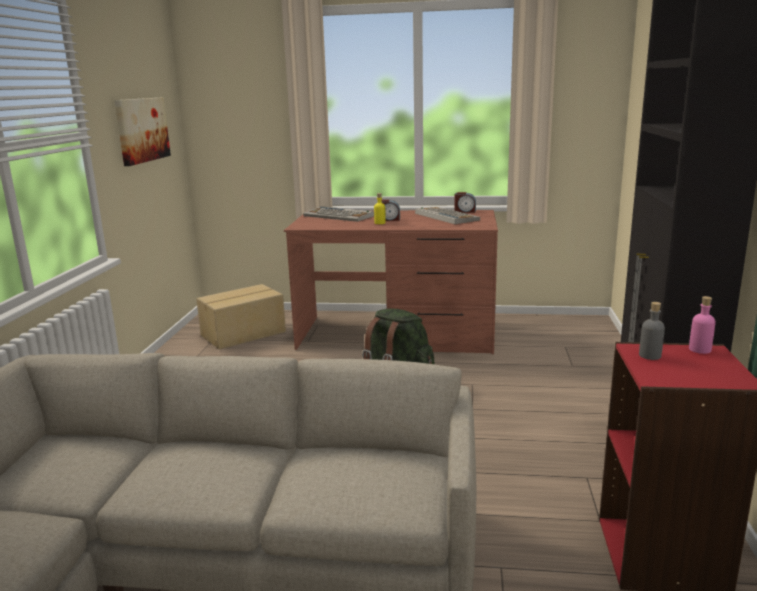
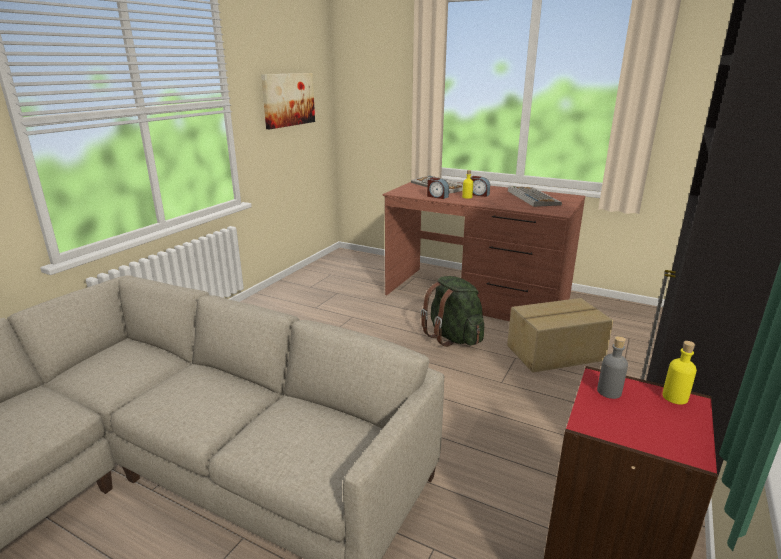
camera: 20 degrees right, 5 degrees up
cardboard box [196,284,286,349] -> cardboard box moved to [507,298,613,373]
alarm clock [454,192,476,213] -> alarm clock moved to [427,177,449,199]
pink bottle [689,296,716,354] -> yellow bottle [662,341,697,405]

